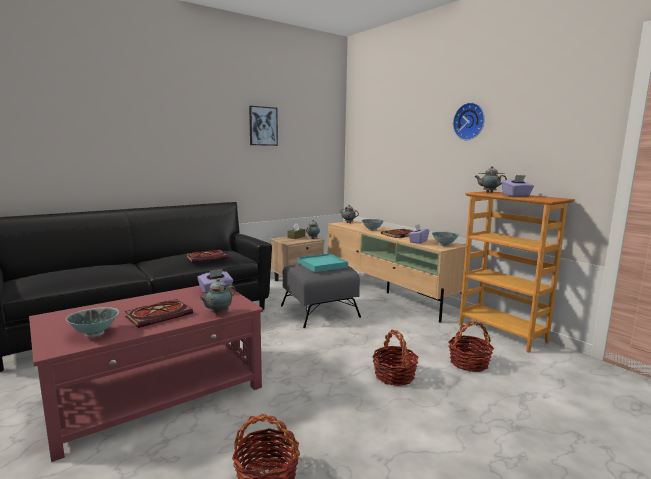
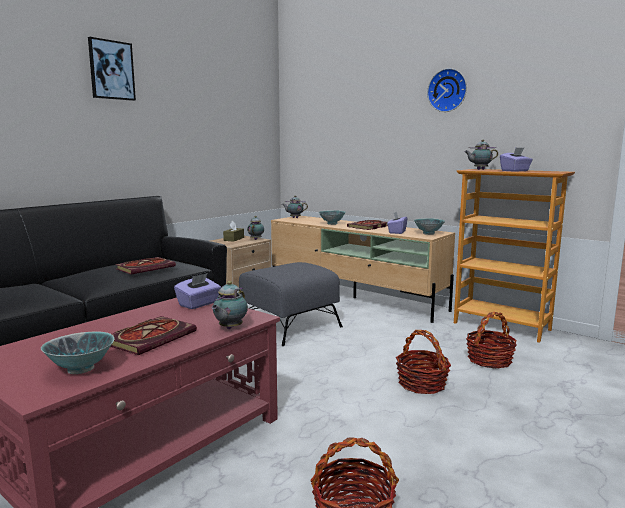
camera: 15 degrees left, 0 degrees up
picture [249,106,278,146] -> picture moved to [88,37,136,101]
turquoise tray [298,253,348,272] -> none

